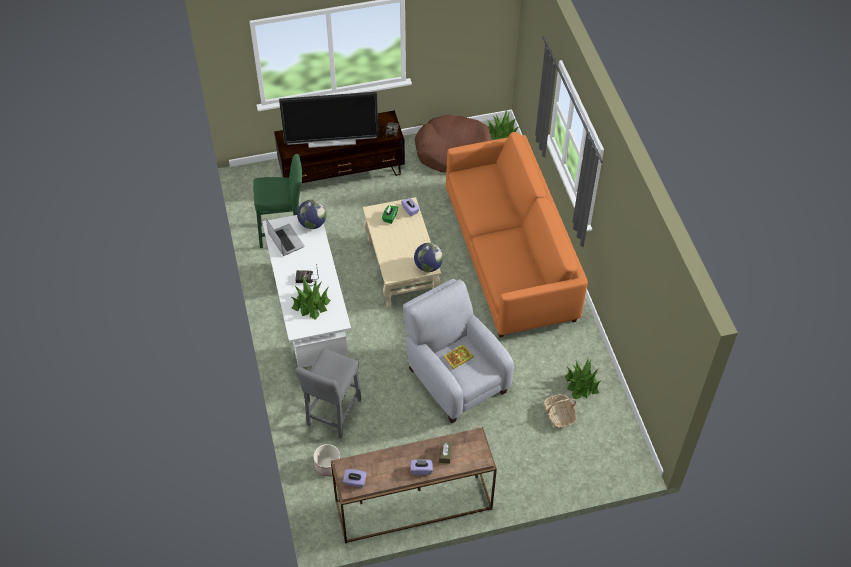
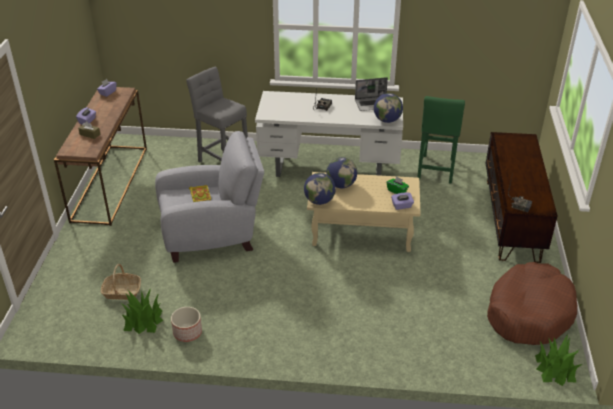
camera: 110 degrees right, 15 degrees down
television [279,92,379,148] -> none
potted plant [291,277,331,320] -> none
planter [313,444,340,476] -> planter moved to [171,307,202,342]
orange sofa [446,132,588,338] -> none
none -> globe [326,157,357,188]

